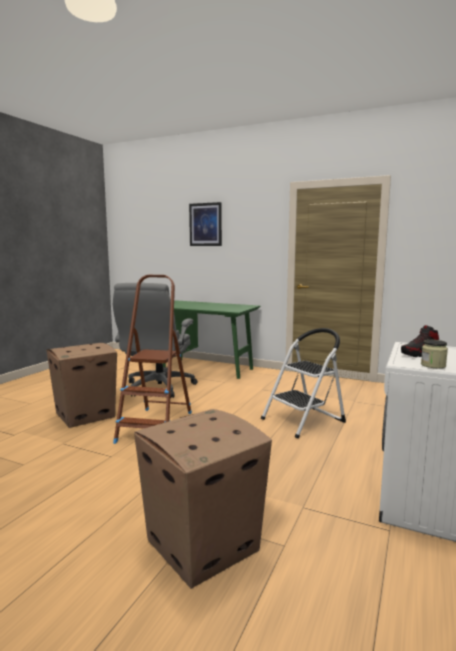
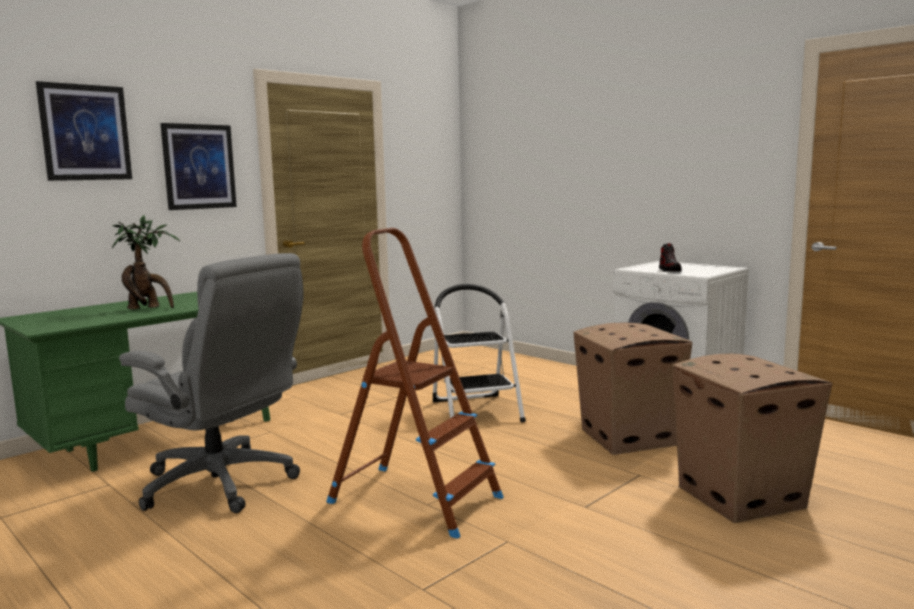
camera: 70 degrees left, 0 degrees up
cardboard box [46,343,117,428] -> cardboard box moved to [573,323,692,455]
jar [421,340,448,368] -> none
none -> potted plant [112,215,180,310]
none -> picture [160,123,237,210]

